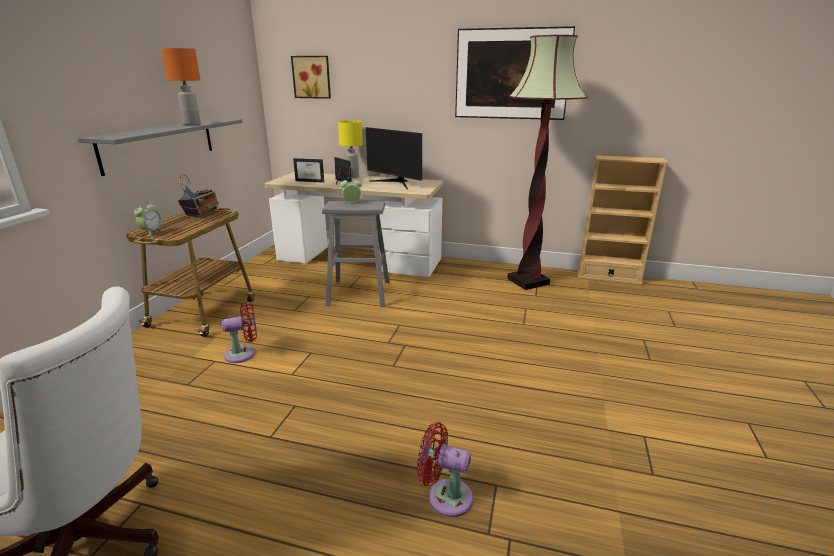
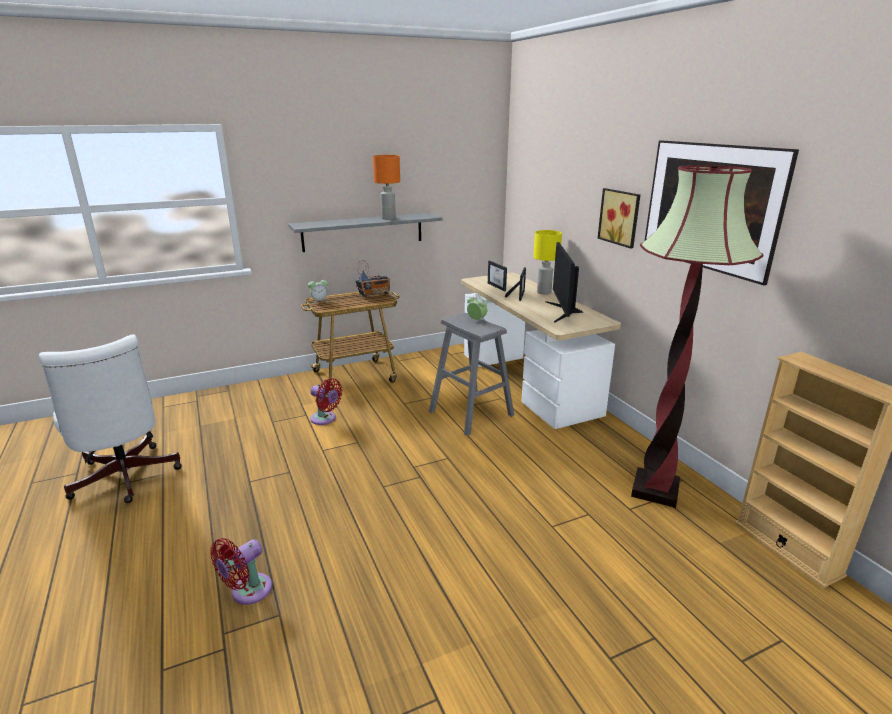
camera: 50 degrees right, 0 degrees up
picture [291,56,331,99] -> picture moved to [597,188,640,248]
red fan [417,422,473,517] -> red fan turned 120 degrees counterclockwise [210,538,272,605]

